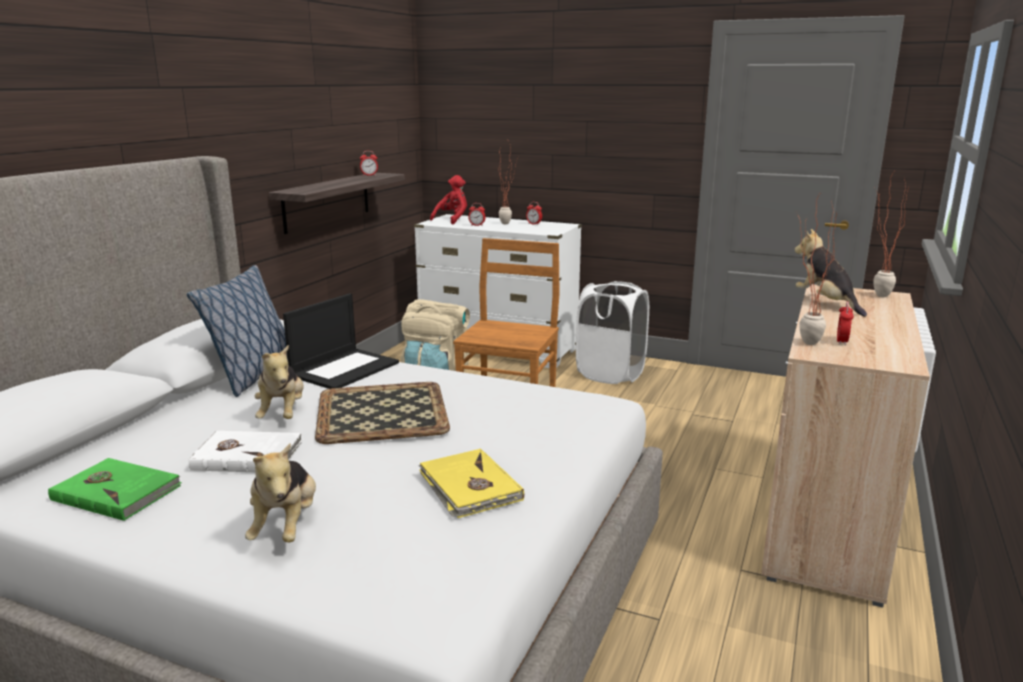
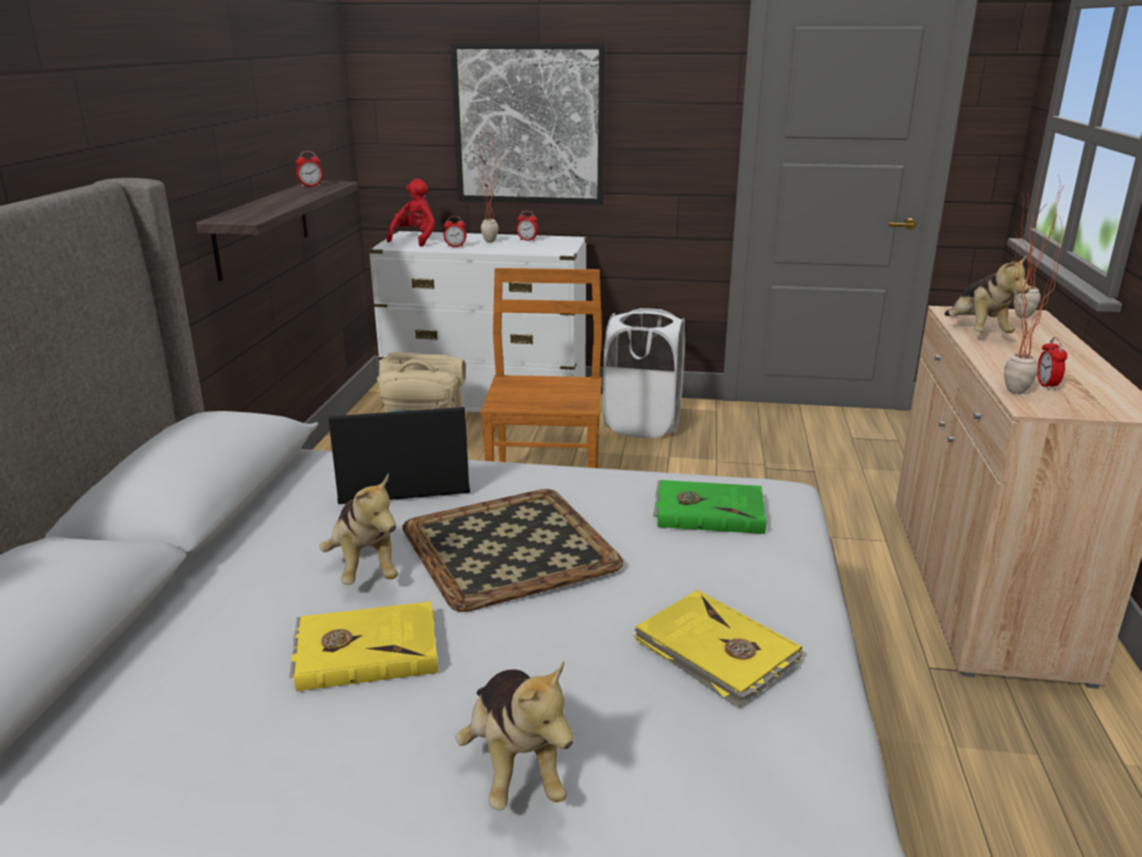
camera: 15 degrees left, 5 degrees up
green book [48,458,182,521] -> green book moved to [653,480,766,534]
pillow [187,265,288,397] -> none
white book [189,431,303,472] -> yellow book [290,601,438,691]
laptop [283,293,399,389] -> laptop turned 120 degrees counterclockwise [328,407,470,504]
plush toy [795,229,867,317] -> plush toy turned 150 degrees counterclockwise [944,255,1030,333]
none -> picture [450,42,606,205]

